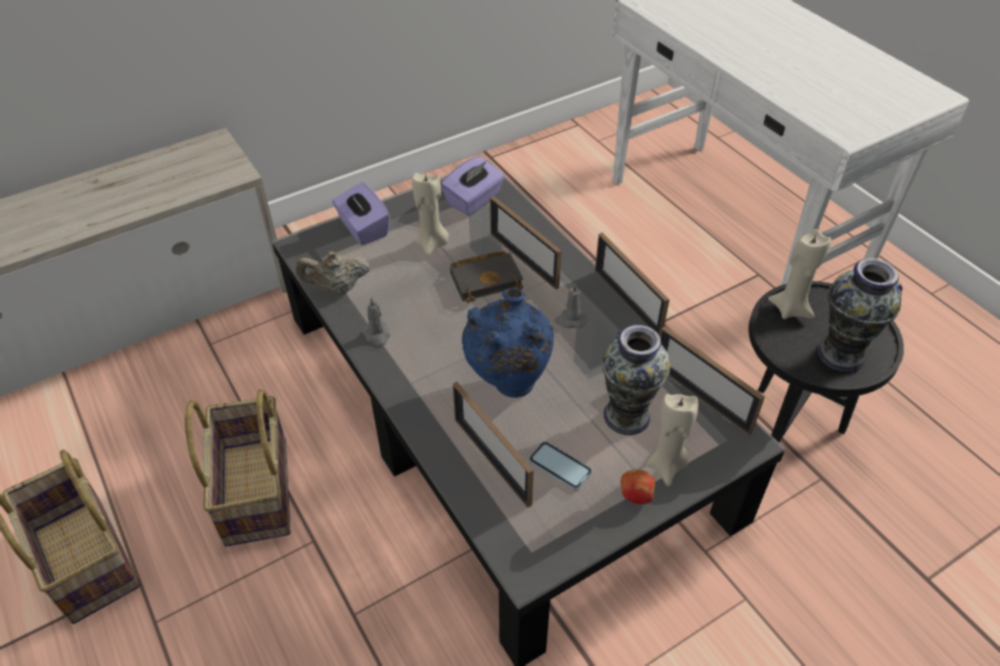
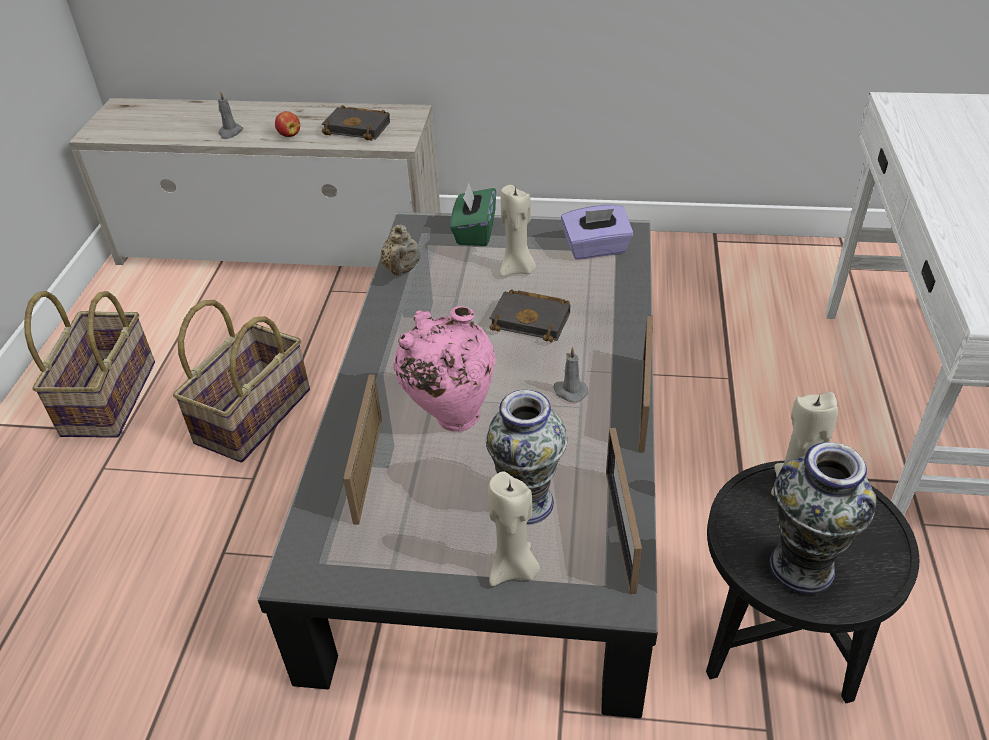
camera: 40 degrees right, 5 degrees down
beige teapot [296,251,370,295] -> beige teapot turned 120 degrees counterclockwise [381,224,421,276]
purple tissue box [332,182,390,245] -> green tissue box [450,183,496,246]
grey candle [362,297,390,347] -> grey candle moved to [218,90,243,139]
blue vase [462,288,554,398] -> pink vase [393,306,495,432]
picture frame [490,196,562,290] -> none
phone [529,441,592,490] -> none
apple [621,469,655,504] -> apple moved to [275,111,300,137]
none -> black book [322,105,390,141]

